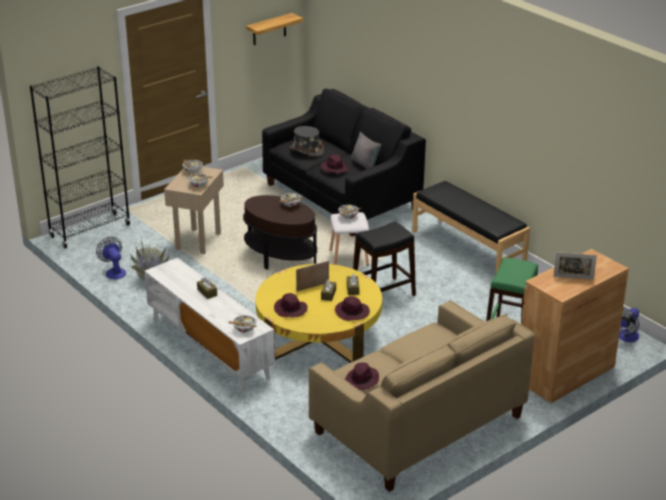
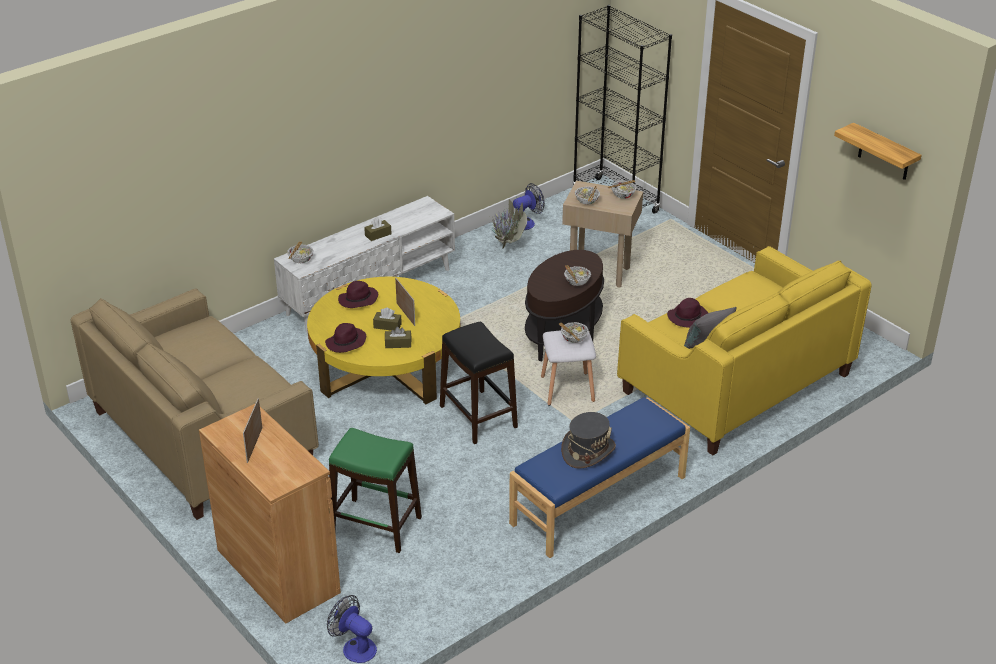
camera: 90 degrees right, 5 degrees up
black sofa [262,88,426,237] -> yellow sofa [617,246,872,455]
grey hat [290,126,324,157] -> grey hat moved to [561,412,616,469]
purple hat [345,363,379,390] -> none
black bench [412,181,530,275] -> blue bench [509,397,690,558]

